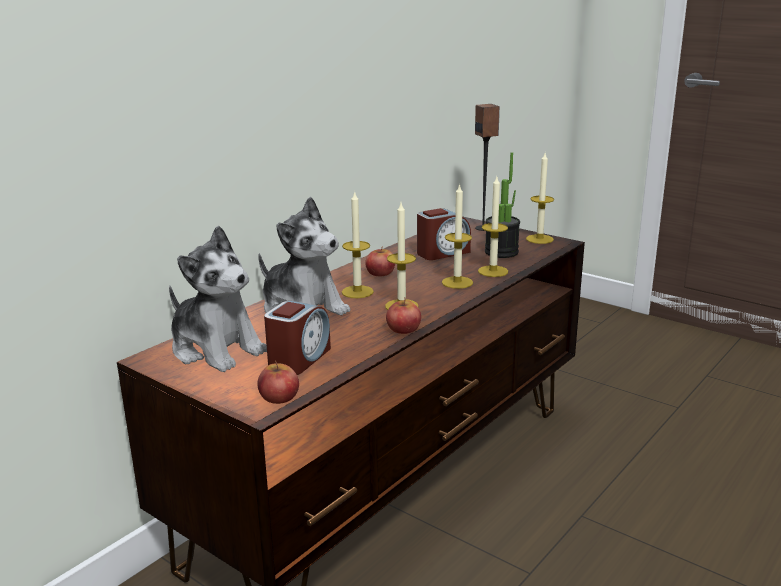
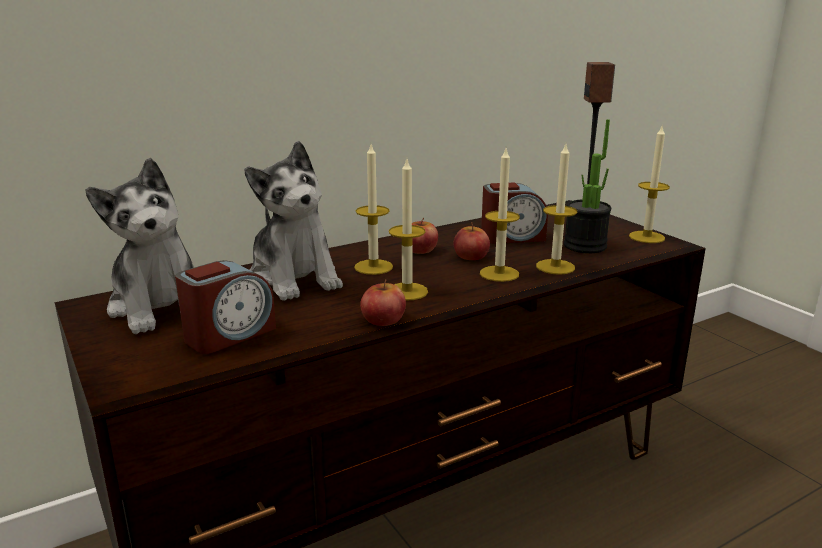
camera: 20 degrees right, 0 degrees up
apple [257,360,299,404] -> apple moved to [453,222,490,260]

